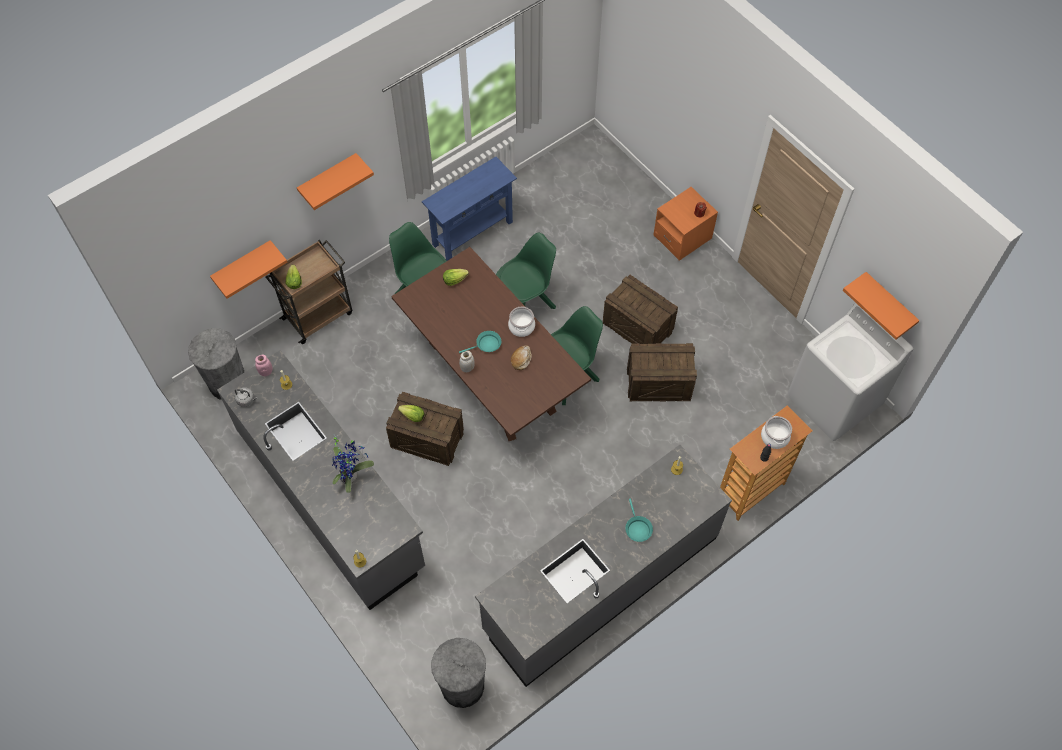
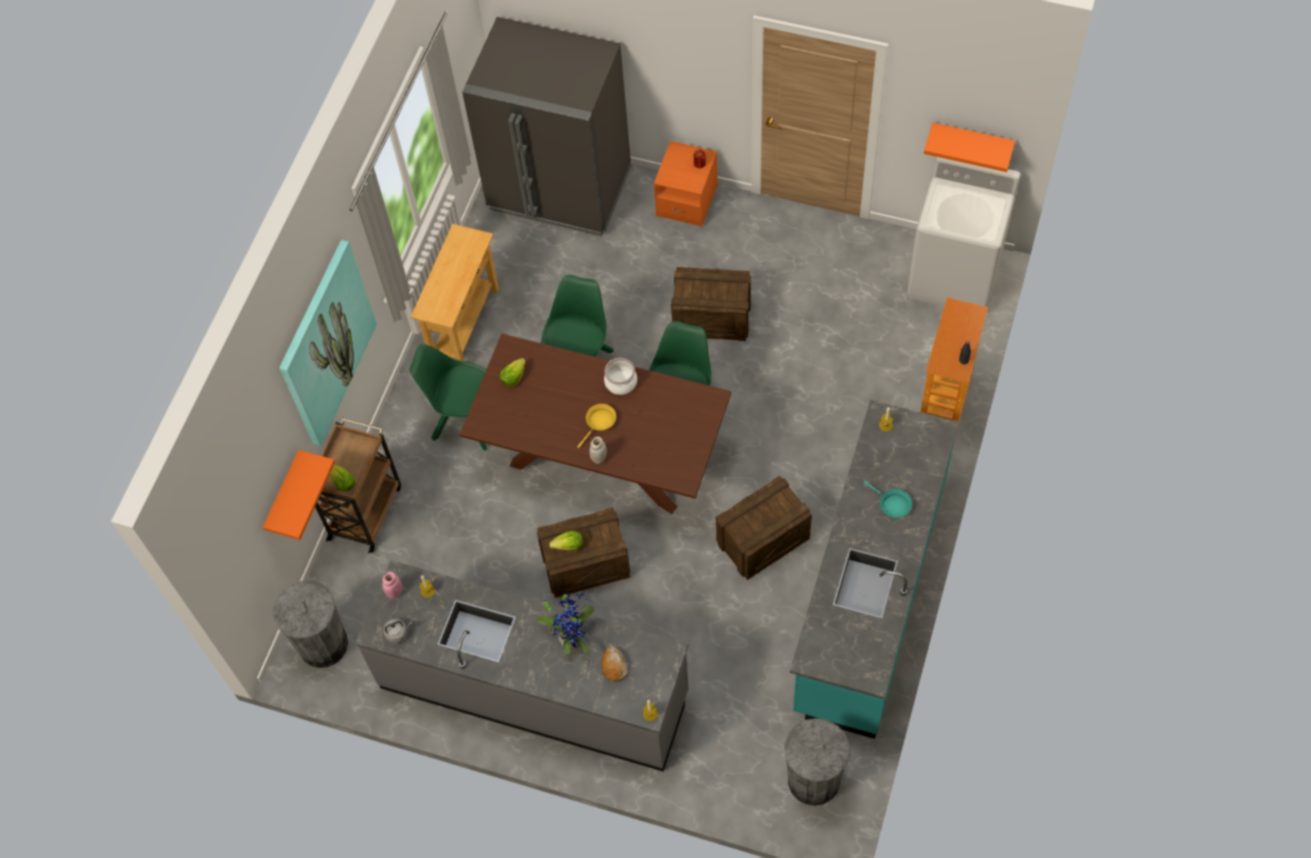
camera: 30 degrees left, 0 degrees up
orange shelf [297,153,374,210] -> picture [279,240,377,446]
blue console table [422,157,517,261] -> beige console table [411,224,499,362]
turquoise frying pan [459,331,501,353] -> yellow frying pan [577,404,616,448]
grey counter [475,445,732,687] -> turquoise counter [790,400,959,739]
bread [511,345,532,370] -> bread moved to [601,645,627,682]
crate [627,343,697,401] -> crate moved to [716,475,812,580]
cooking pot [761,416,792,449] -> none
none -> grey fridge [462,17,631,236]

